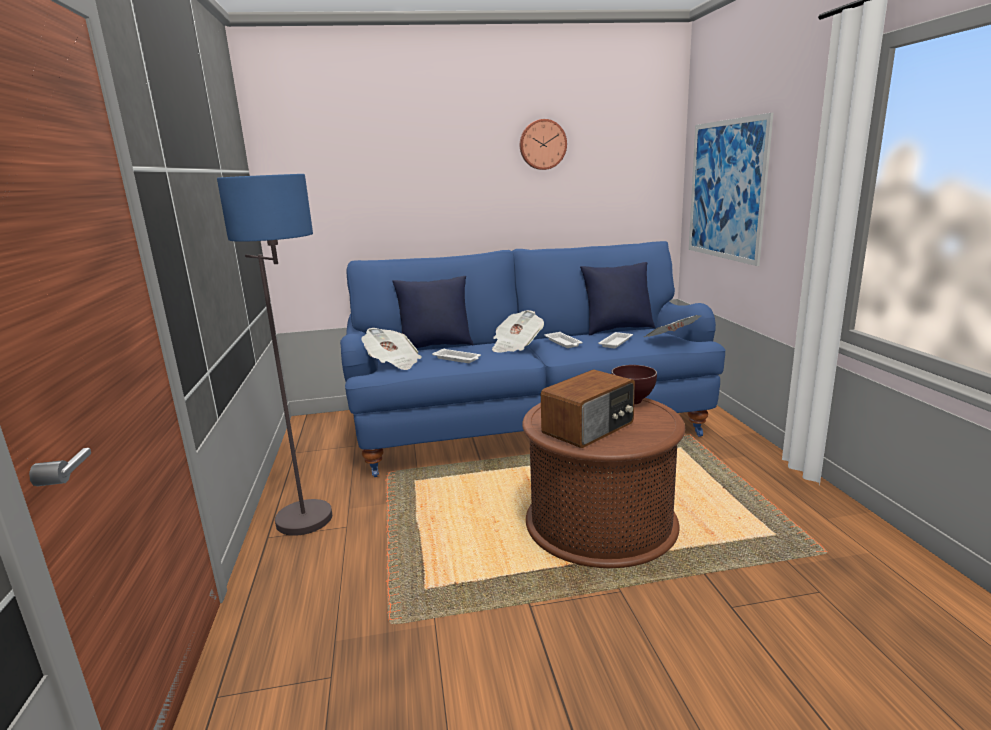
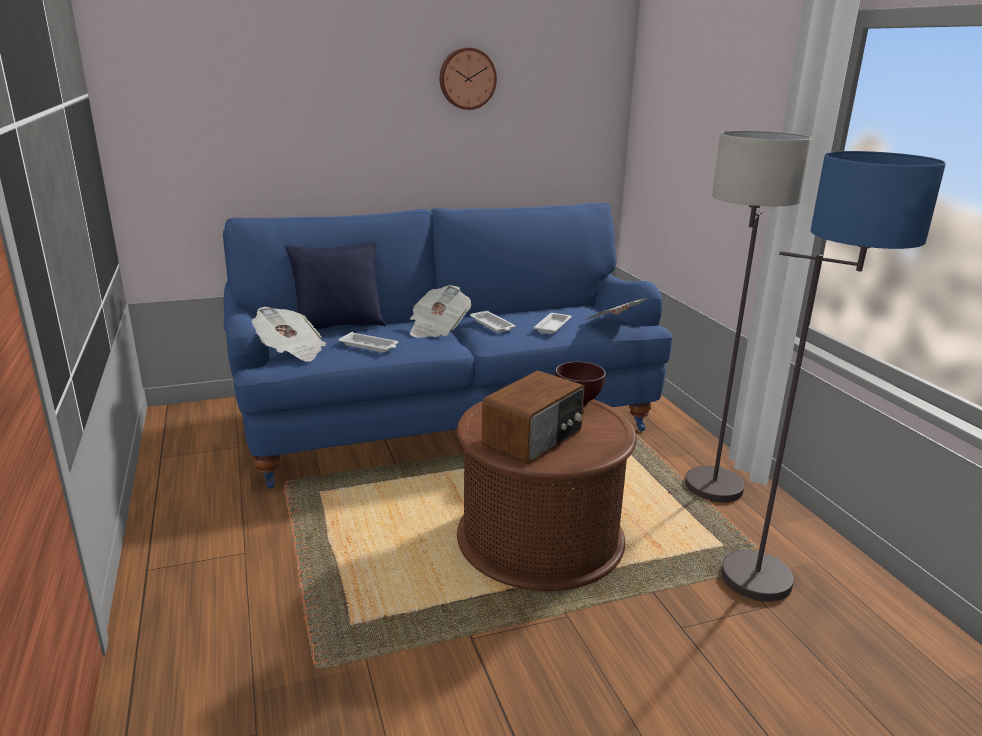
camera: 10 degrees left, 5 degrees up
blue floor lamp [217,174,332,536] -> blue floor lamp moved to [721,151,946,602]
blue pillow [580,262,655,335] -> none
picture [689,113,773,266] -> none
none -> grey floor lamp [685,130,812,503]

